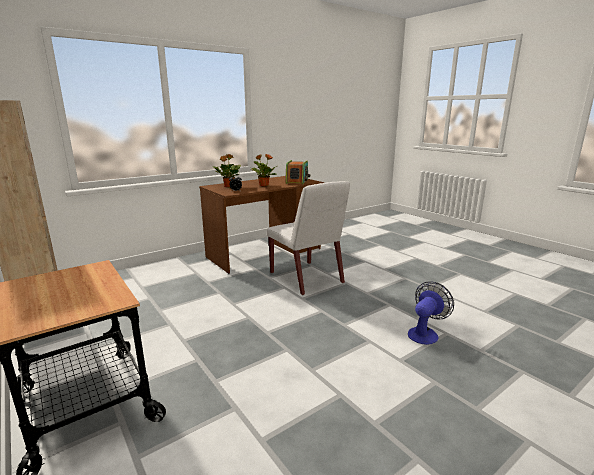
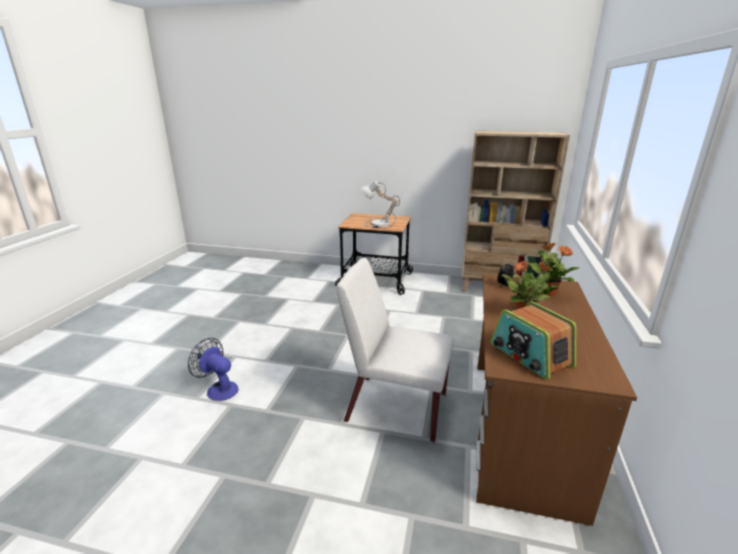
camera: 140 degrees right, 5 degrees up
fan [408,281,454,345] -> fan turned 120 degrees clockwise [188,338,239,401]
none -> table lamp [361,181,400,228]

